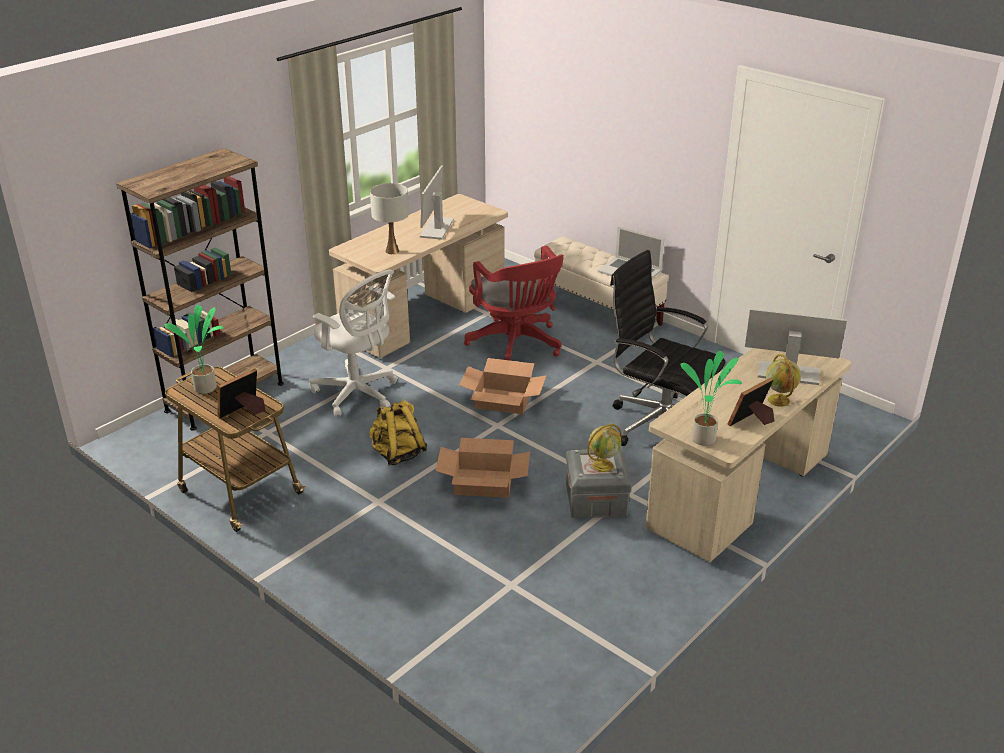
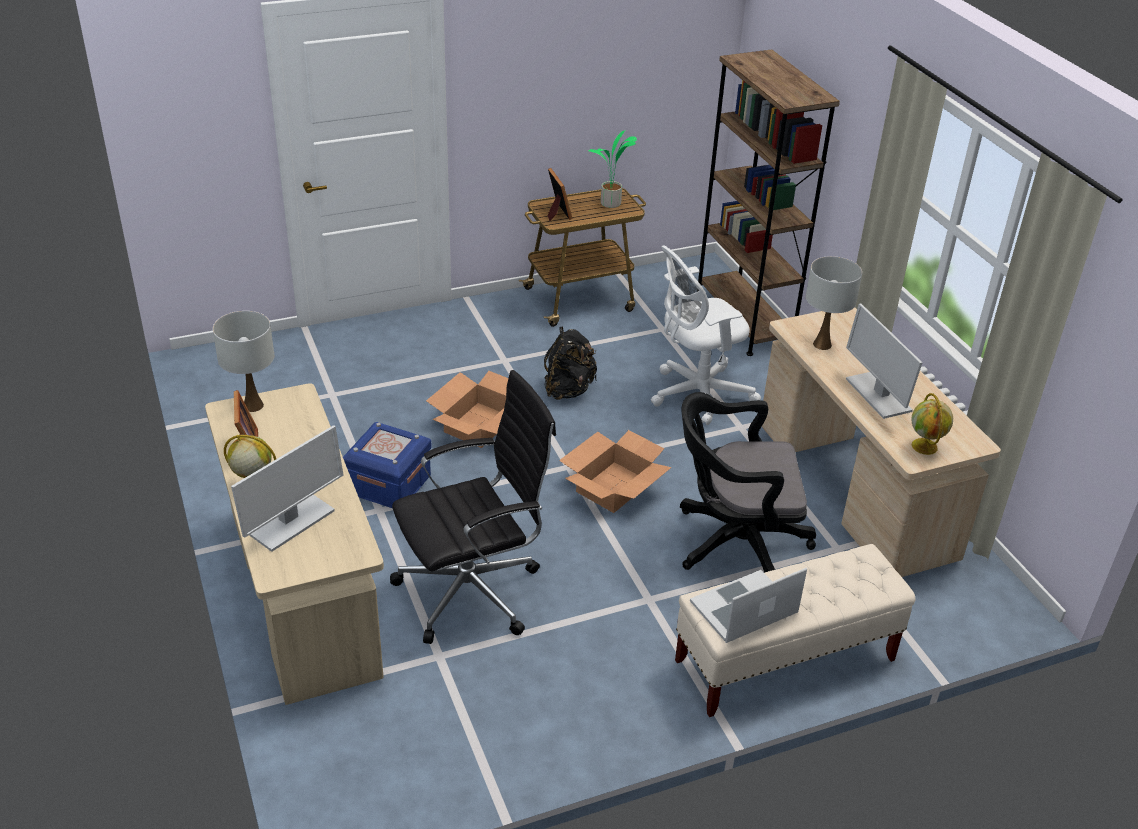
camera: 115 degrees right, 5 degrees up
yellow backpack [369,399,427,466] -> black backpack [544,327,597,400]
monitor [420,165,454,240] -> monitor turned 150 degrees counterclockwise [846,303,922,419]
red office chair [464,246,564,361] -> black office chair [680,392,816,573]
grey storage box [566,449,632,518] -> blue storage box [343,422,432,508]
globe [587,423,622,472] -> globe moved to [911,393,953,455]
potted plant [680,351,742,446] -> white table lamp [213,311,274,412]

